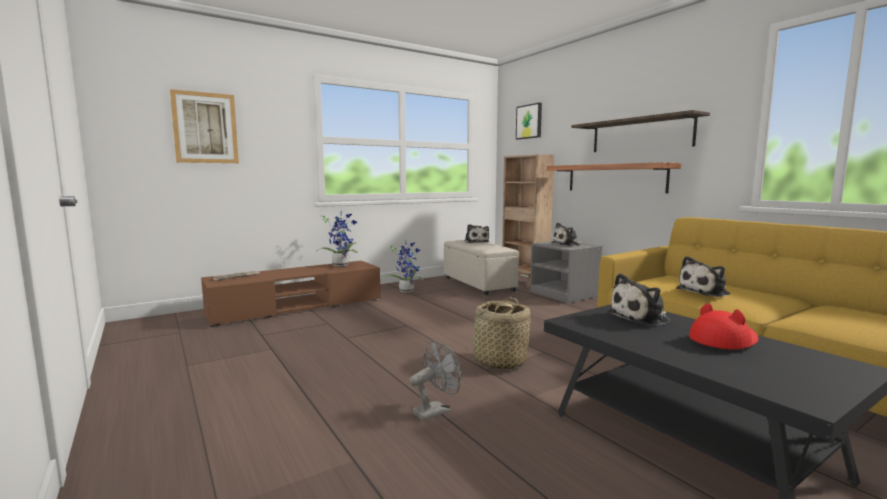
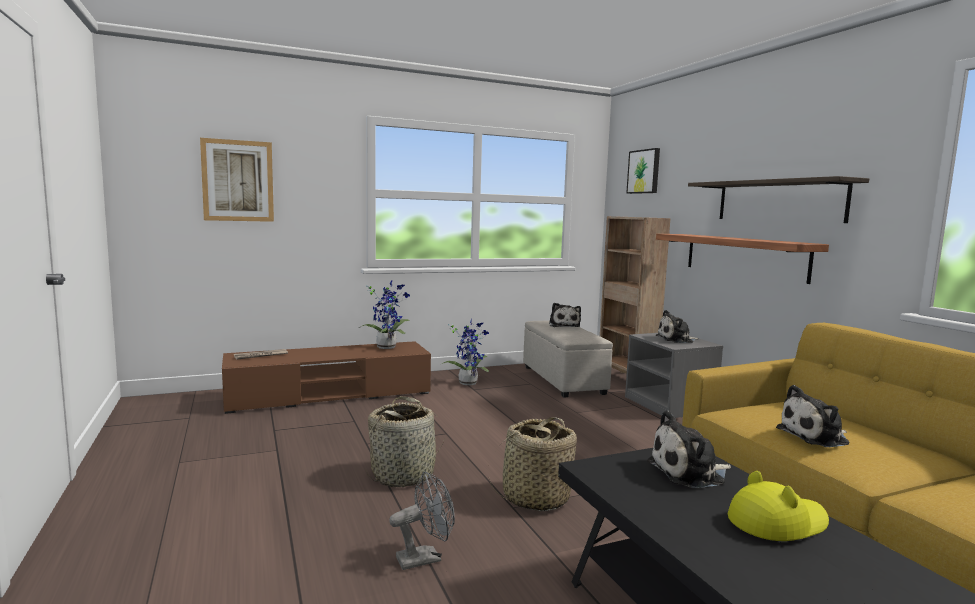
camera: 10 degrees right, 0 degrees up
red hat [689,303,758,349] -> yellow hat [728,471,829,541]
none -> basket [366,396,444,487]

